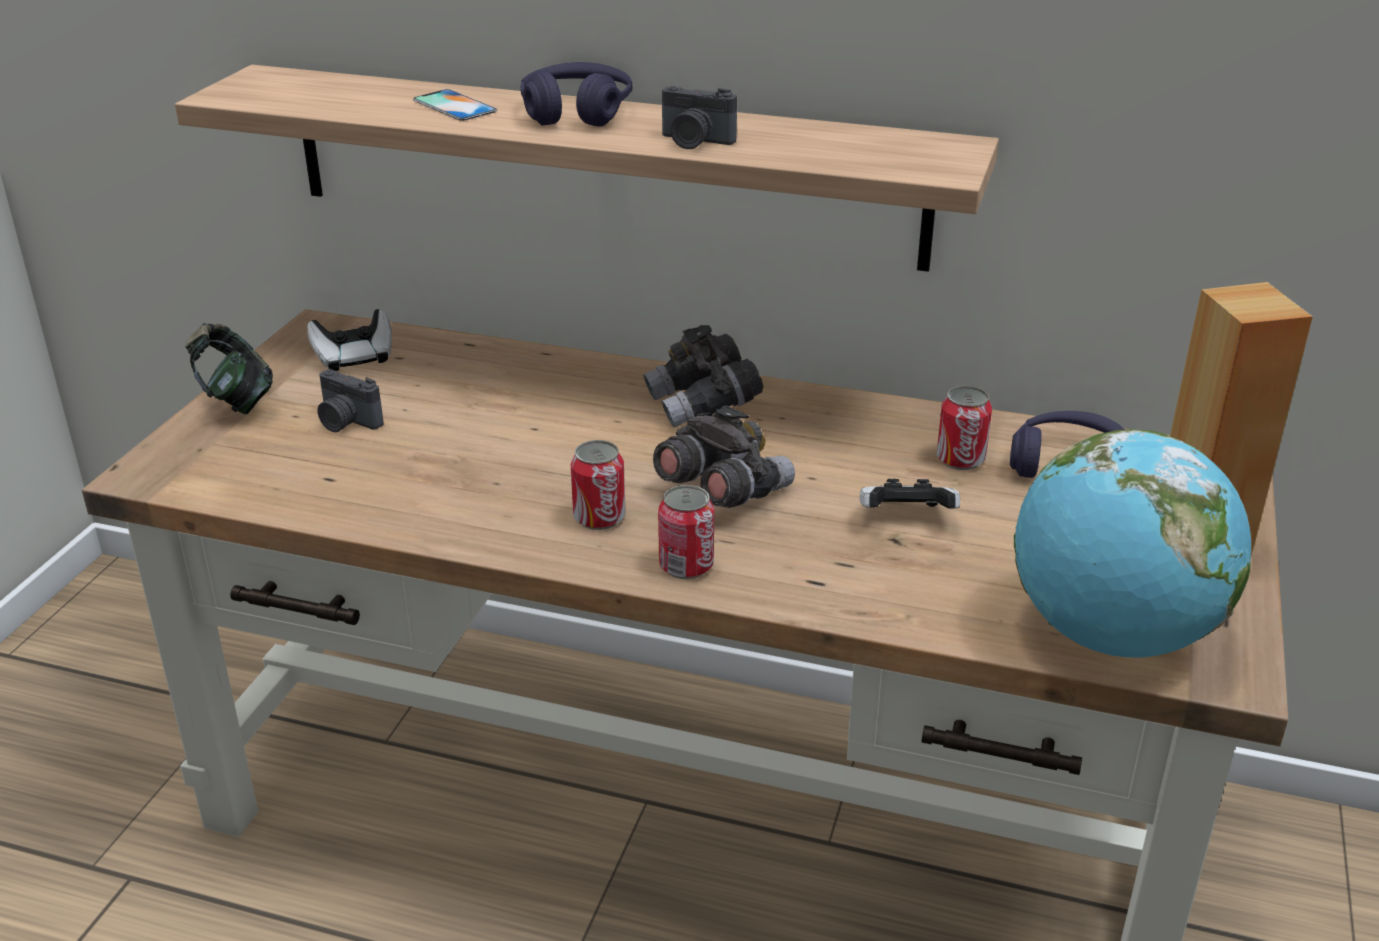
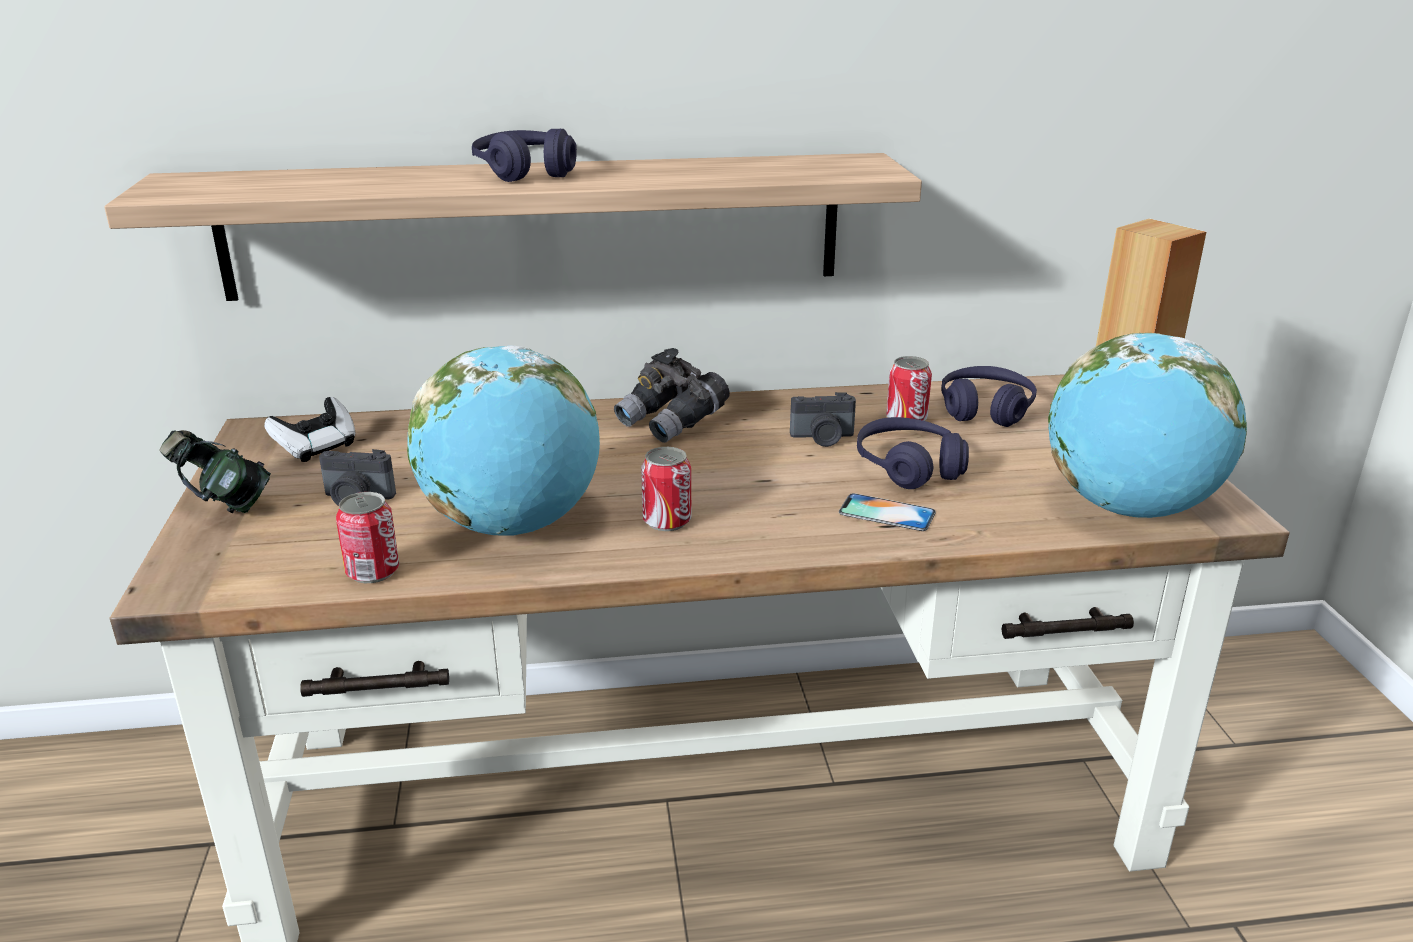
camera: 25 degrees left, 5 degrees down
phone [413,89,497,121] -> phone moved to [839,493,936,531]
grey binoculars [653,405,795,508] -> none
can [658,485,714,579] -> can moved to [336,492,399,583]
camera [662,86,737,149] -> camera moved to [790,392,856,447]
game controller [860,479,960,509] -> purple headphones [857,417,969,489]
none -> globe [407,345,600,536]

